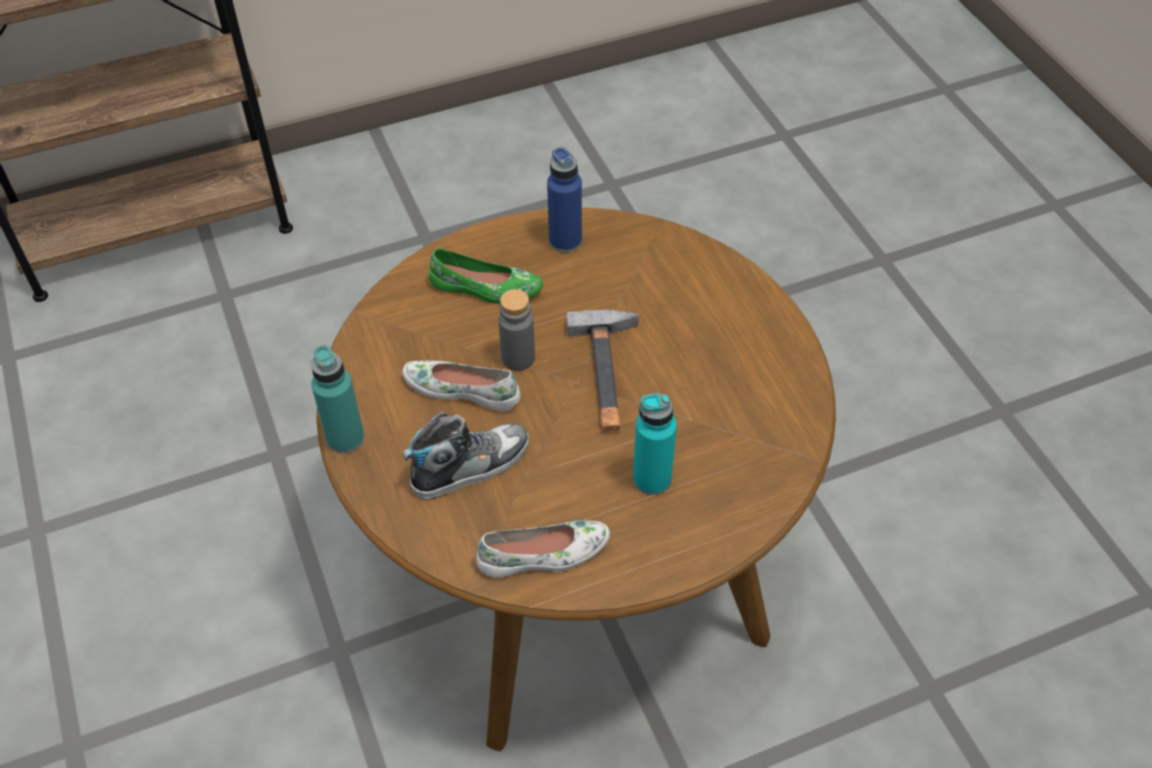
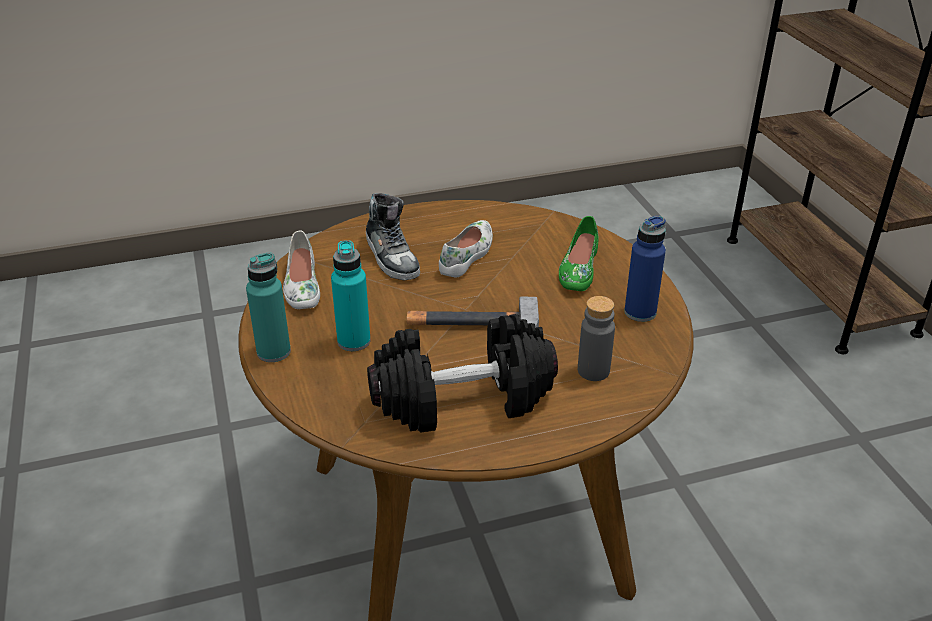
camera: 95 degrees right, 15 degrees down
turquoise bottle [311,345,364,453] -> turquoise bottle moved to [246,252,291,362]
grey bottle [498,289,535,371] -> grey bottle moved to [578,296,615,381]
none -> black dumbbell [367,314,558,432]

